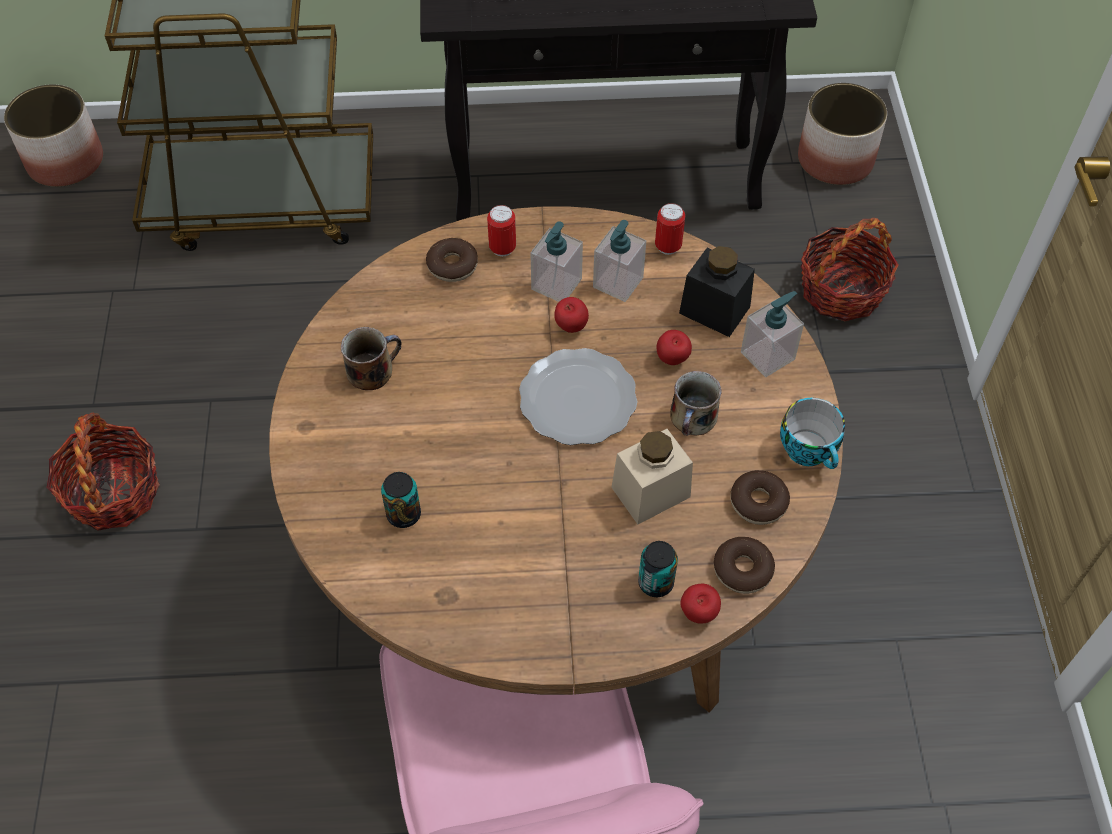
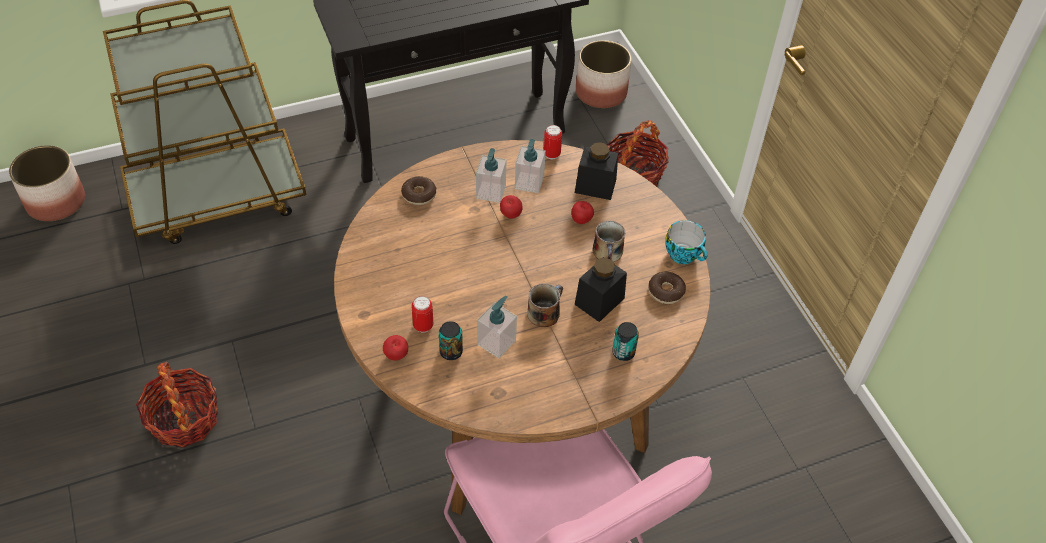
camera: 20 degrees left, 5 degrees down
mug [341,327,402,390] -> mug moved to [527,283,563,327]
can [487,205,516,256] -> can moved to [412,296,433,333]
plate [519,348,638,445] -> none
beige jar [611,429,693,524] -> black jar [575,257,627,322]
apple [680,584,721,624] -> apple moved to [383,335,408,360]
donut [714,537,775,594] -> none
soap dispenser [741,291,804,377] -> soap dispenser moved to [477,296,517,358]

